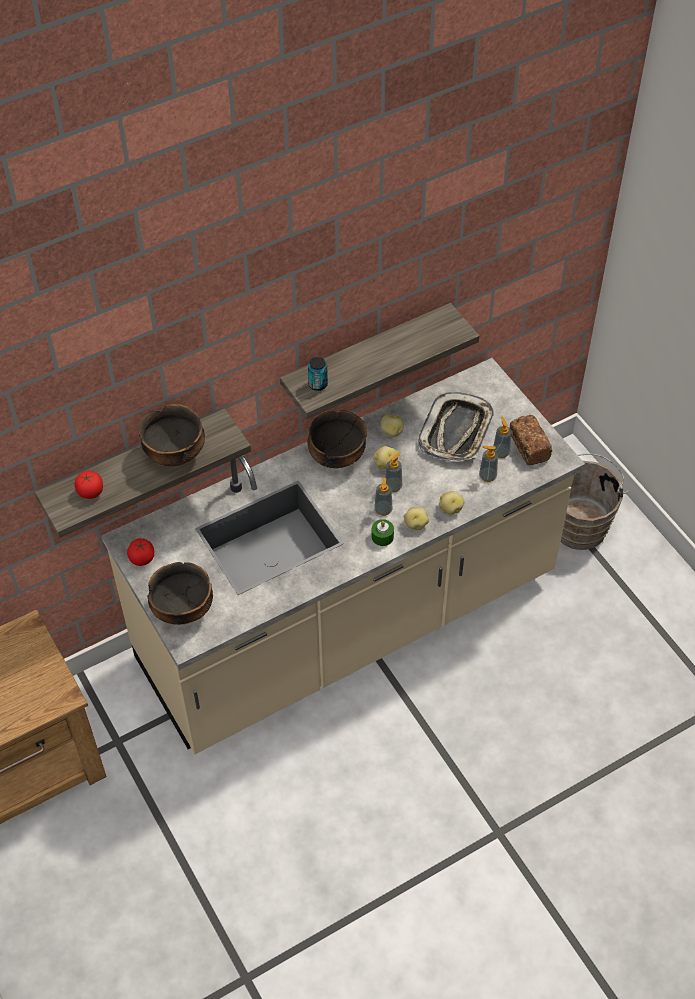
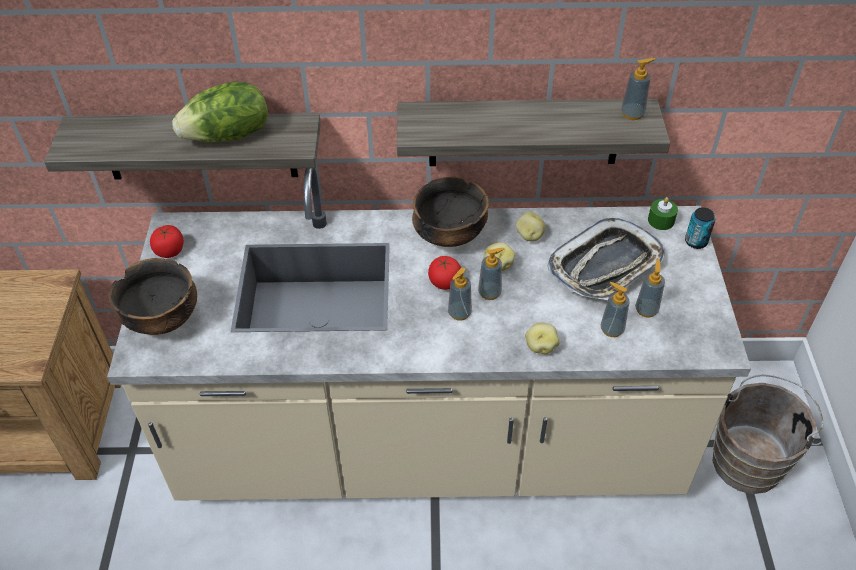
camera: 30 degrees right, 5 degrees down
tomato [75,471,103,499] -> tomato moved to [428,256,461,290]
bowl [138,404,205,466] -> lettuce [172,82,268,142]
can [308,357,328,391] -> can moved to [685,207,715,249]
green candle [372,519,394,546] -> green candle moved to [648,197,678,230]
potato [404,507,429,530] -> none
bread [509,415,552,465] -> none
none -> soap dispenser [621,58,656,120]

